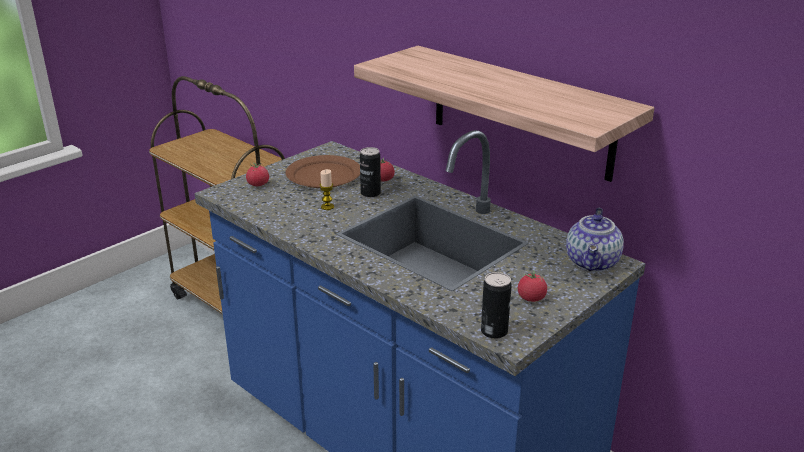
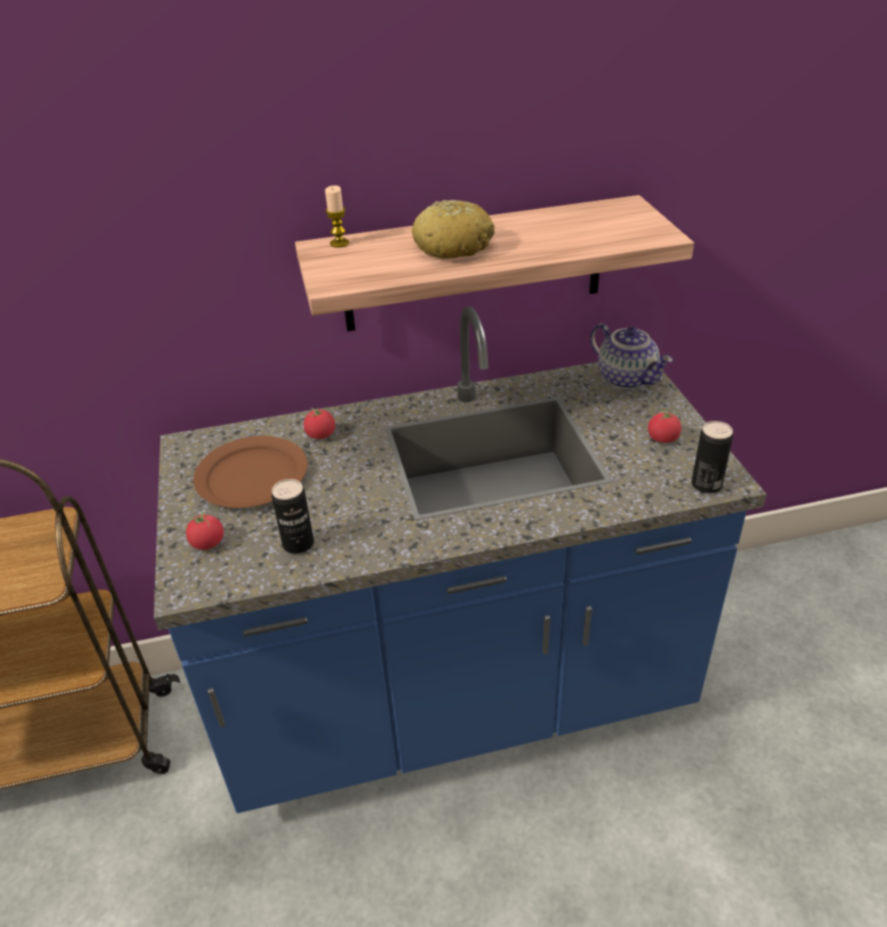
camera: 55 degrees left, 10 degrees up
candle [320,169,334,210] -> candle moved to [325,185,349,248]
can [360,147,381,198] -> can moved to [272,479,314,554]
none -> bread [412,200,495,259]

